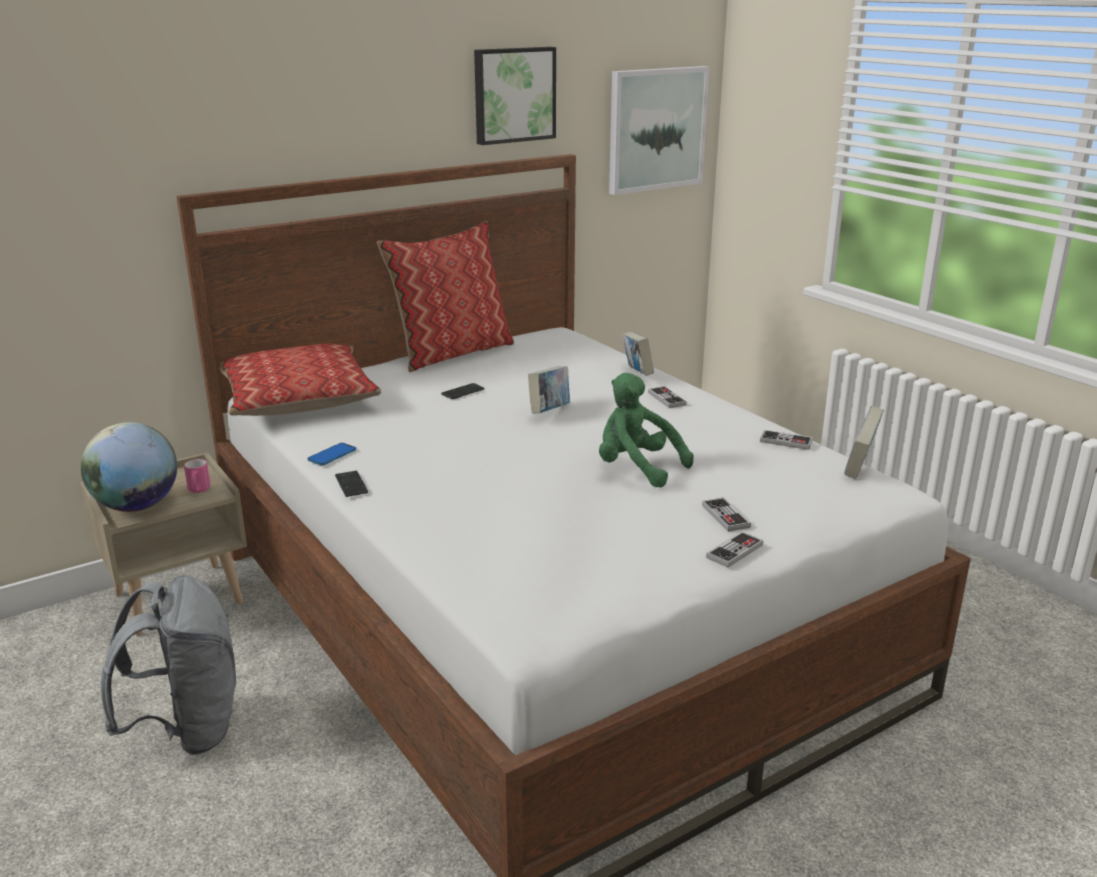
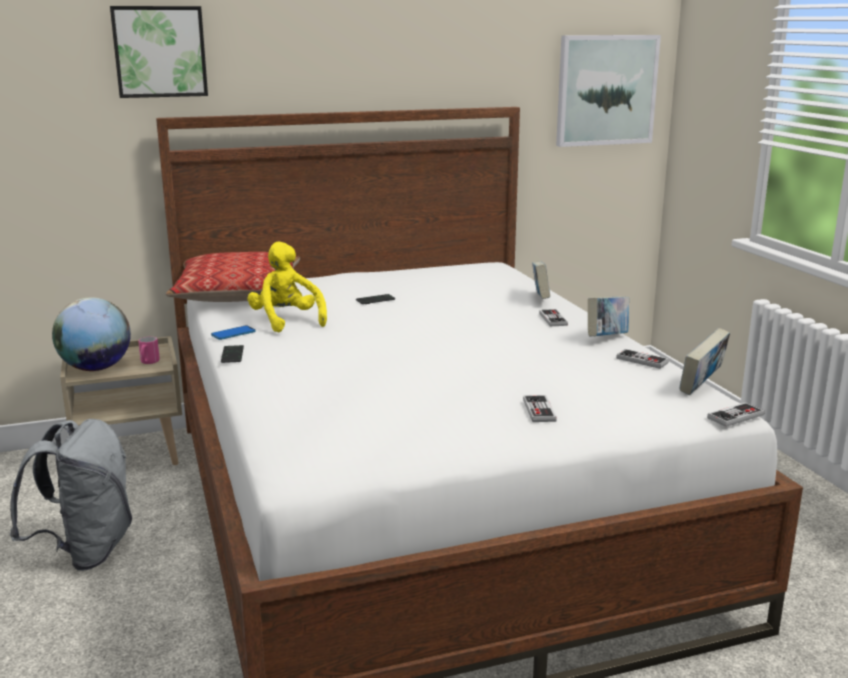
camera: 15 degrees right, 5 degrees down
pillow [377,221,514,372] -> none
picture [474,47,556,145] -> picture moved to [110,6,208,98]
book [528,366,570,414] -> book moved to [588,296,629,336]
green plush toy [599,373,694,488] -> none
game controller [706,531,763,568] -> game controller moved to [707,402,764,427]
none -> yellow plush toy [247,241,327,332]

